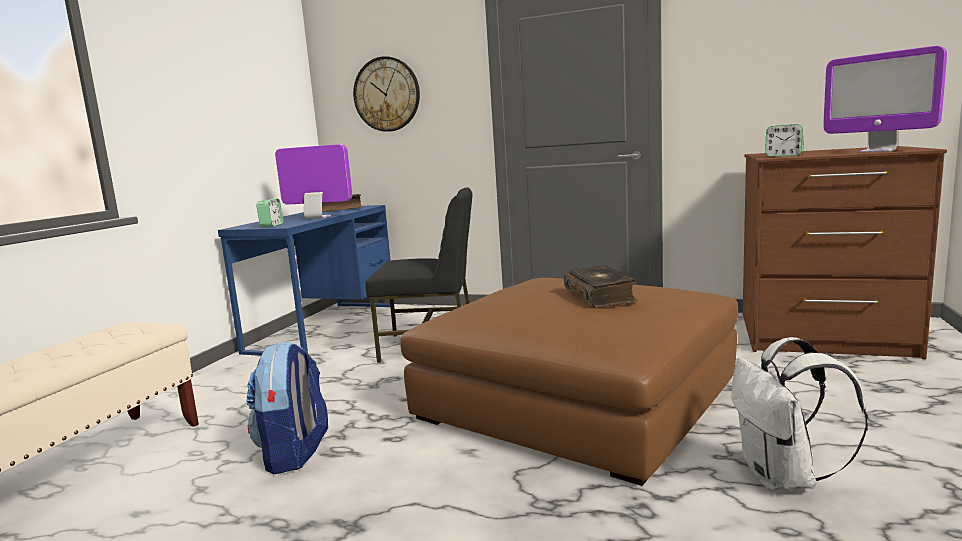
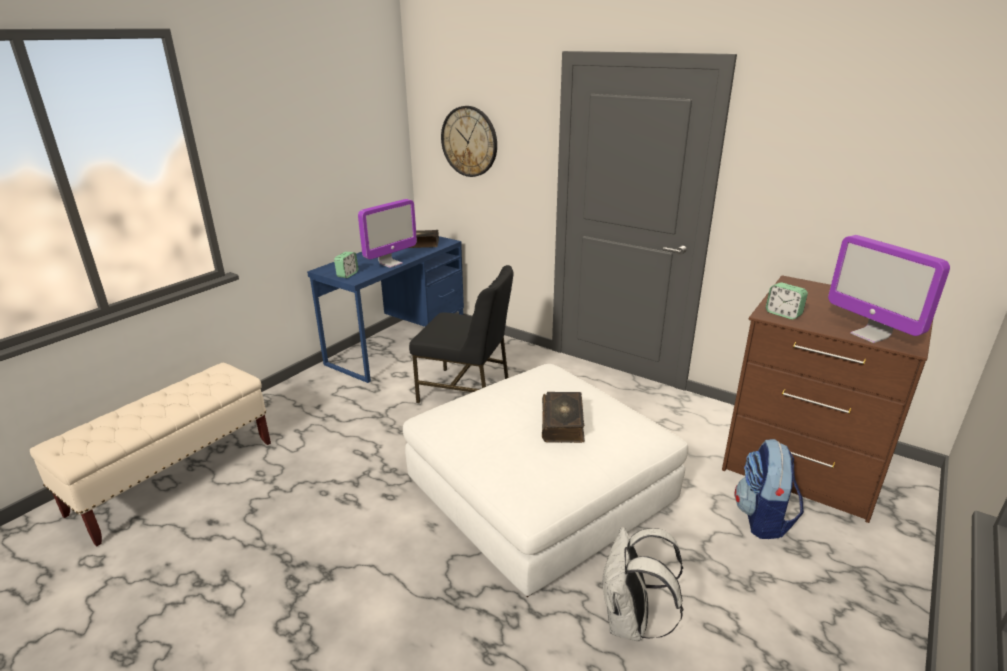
camera: 15 degrees right, 15 degrees up
backpack [247,340,328,474] -> backpack moved to [735,439,804,539]
monitor [275,144,352,219] -> monitor turned 105 degrees clockwise [358,199,417,268]
brown ottoman [400,278,738,486] -> white ottoman [403,364,688,597]

